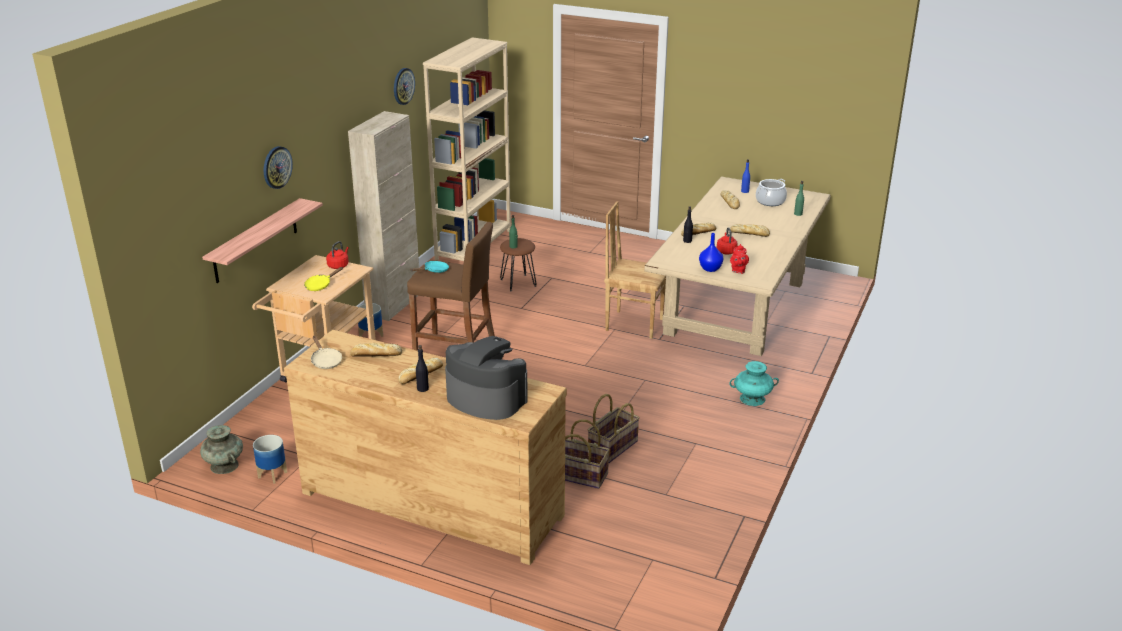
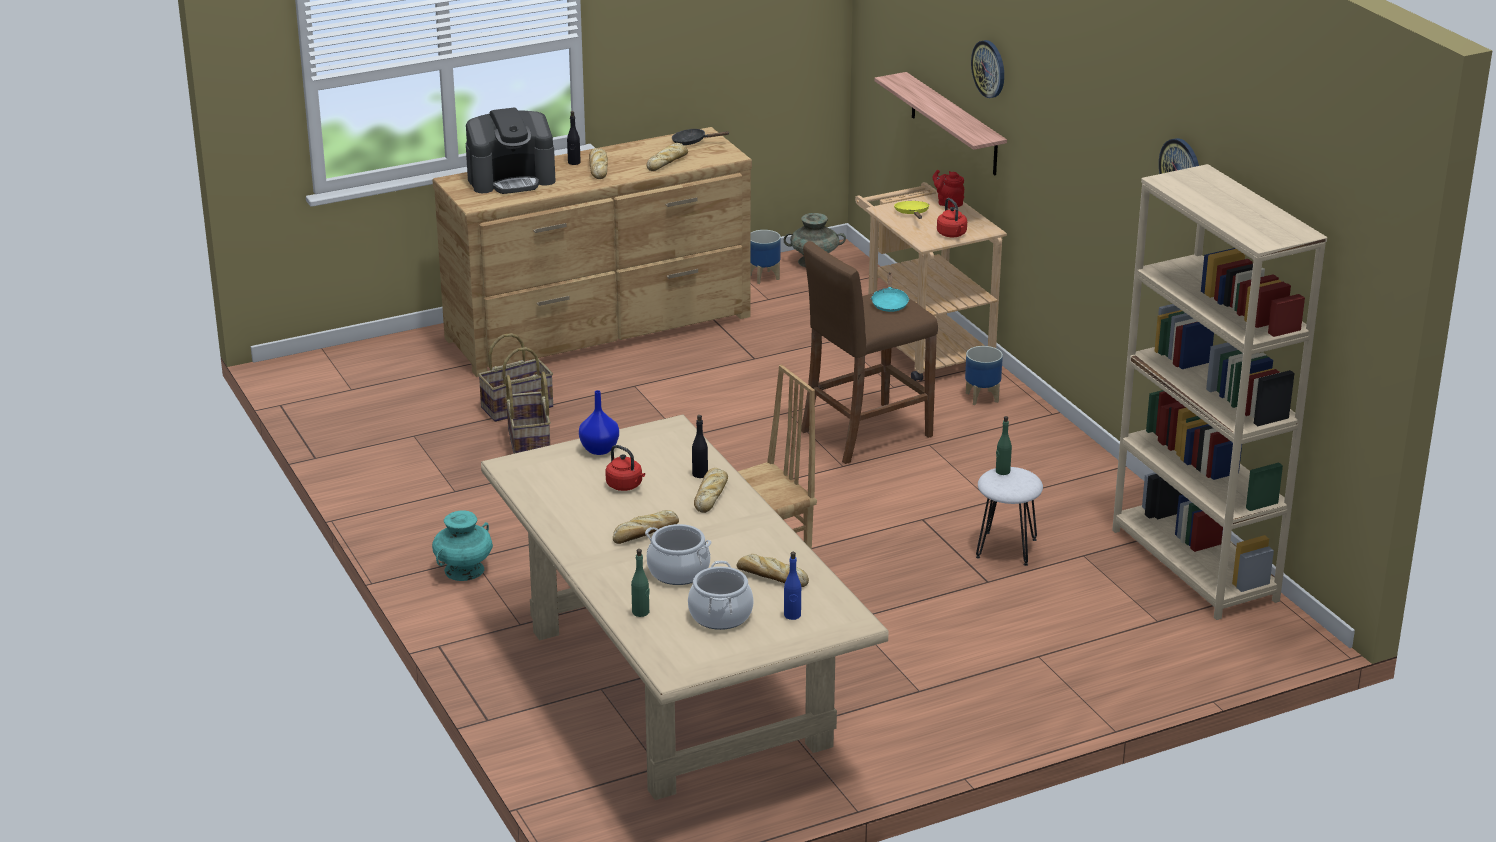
camera: 130 degrees right, 0 degrees up
beige frying pan [311,336,342,369] -> black frying pan [672,129,729,145]
beige cabinet [348,111,419,321] -> none
brown stool [500,238,537,291] -> white stool [976,467,1043,566]
red teapot [730,244,749,274] -> red teapot moved to [933,170,964,209]
none -> cooking pot [645,524,711,585]

